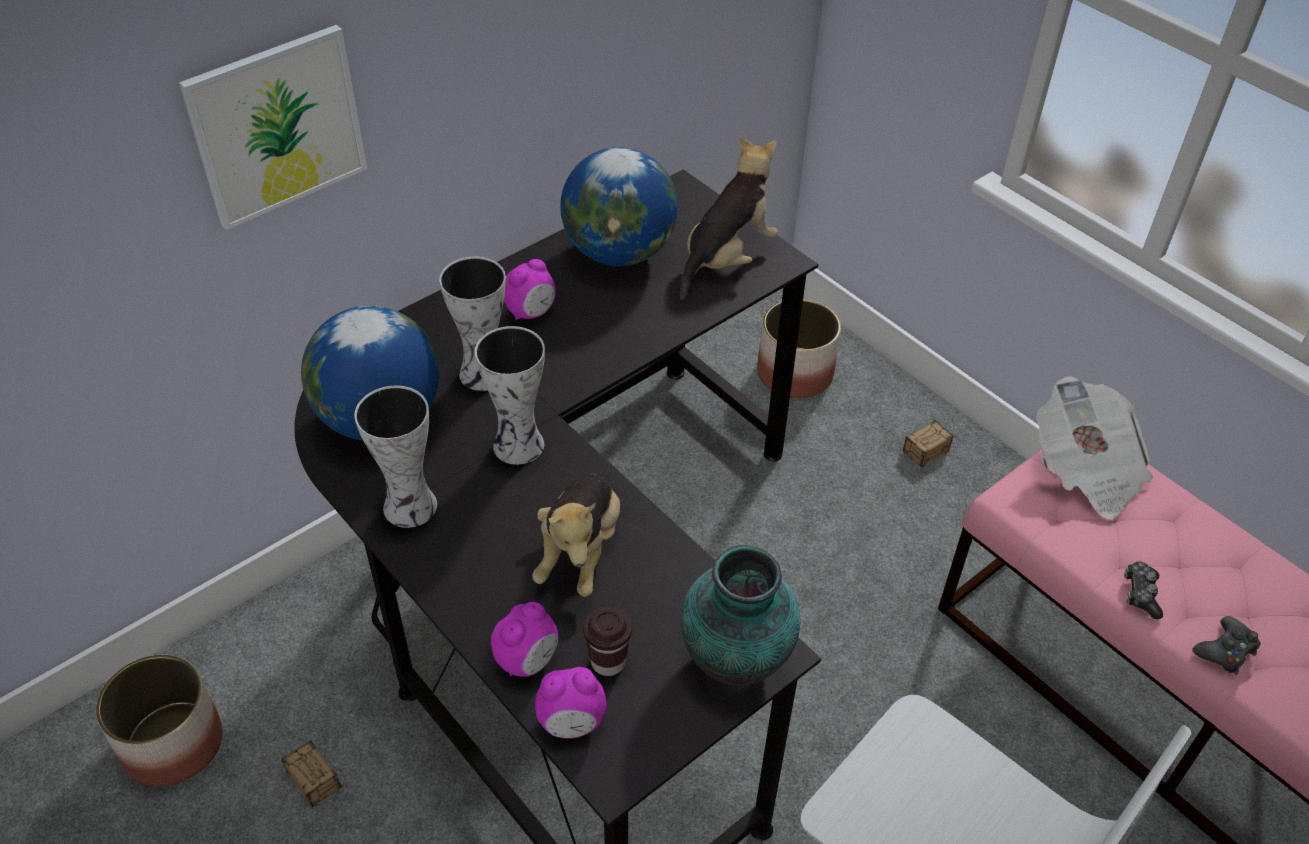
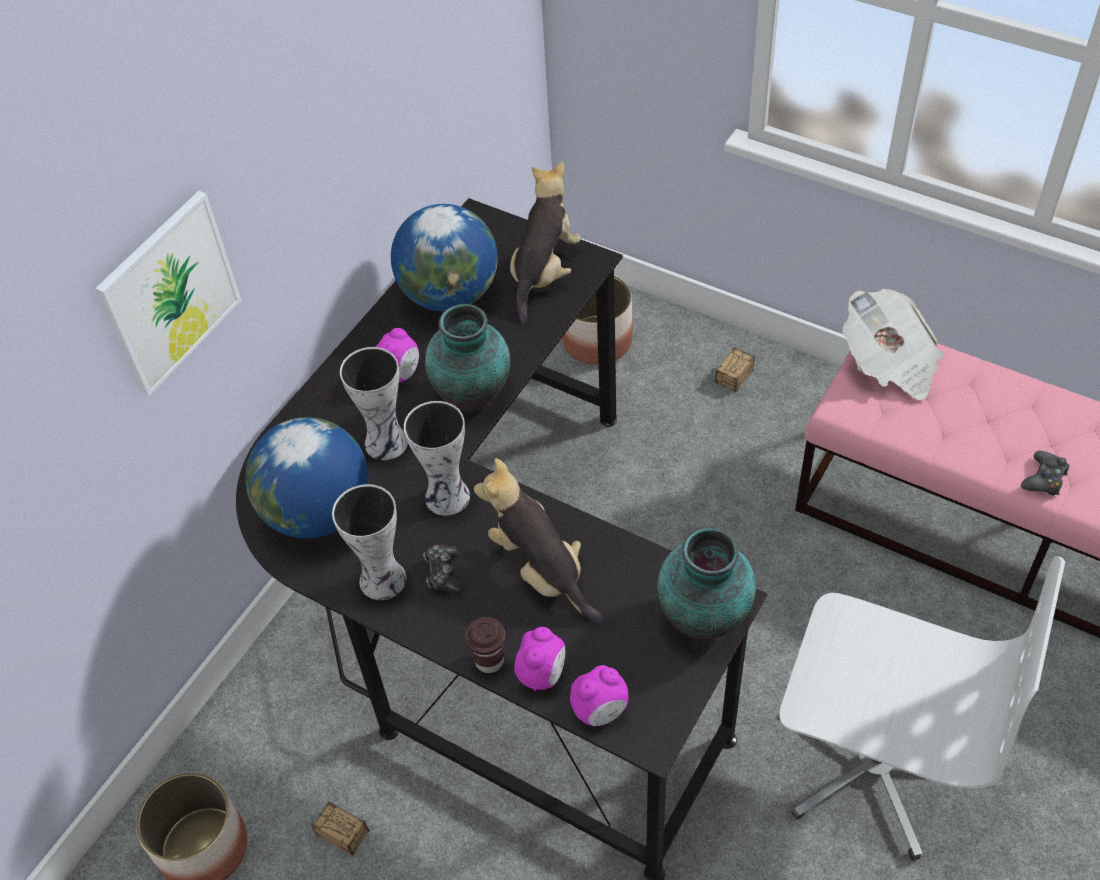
camera: 15 degrees left, 5 degrees up
plush toy [532,473,620,597] -> plush toy turned 150 degrees clockwise [474,458,603,623]
brown cup [583,606,632,676] -> brown cup moved to [465,617,506,673]
game controller [1124,561,1163,619] -> game controller moved to [423,545,464,595]
none -> vase [425,304,511,412]

